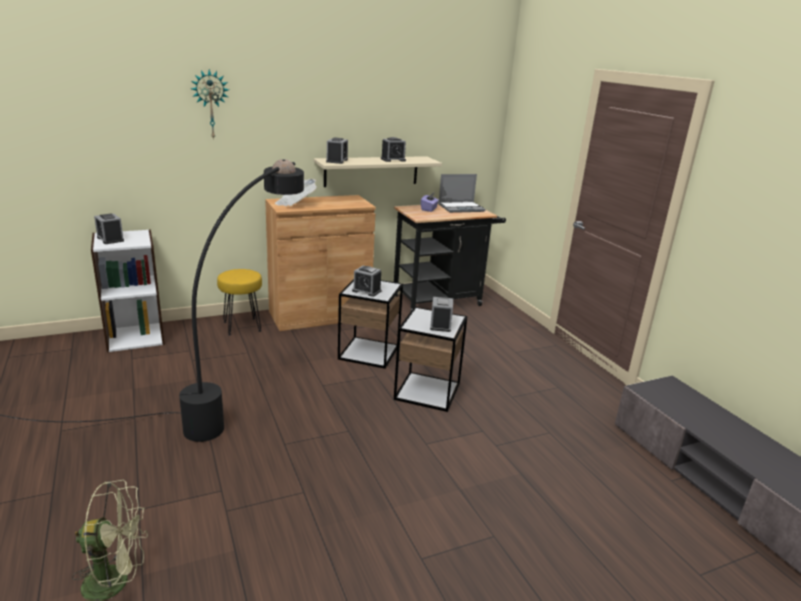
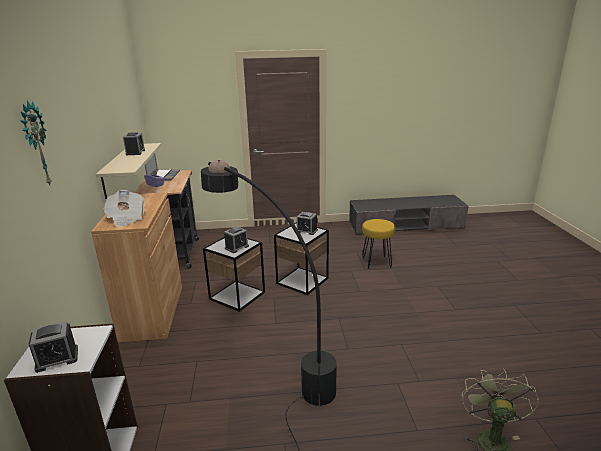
camera: 70 degrees left, 0 degrees up
yellow stool [217,269,262,336] -> yellow stool moved to [362,219,396,269]
alarm clock [326,137,348,164] -> none

